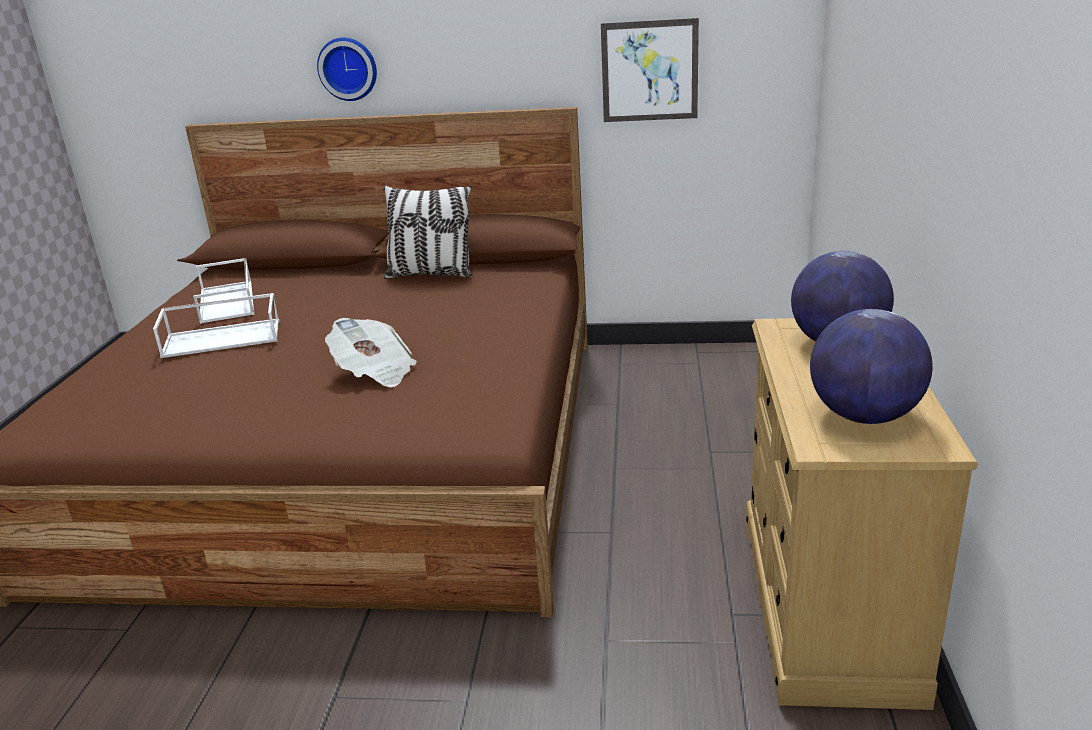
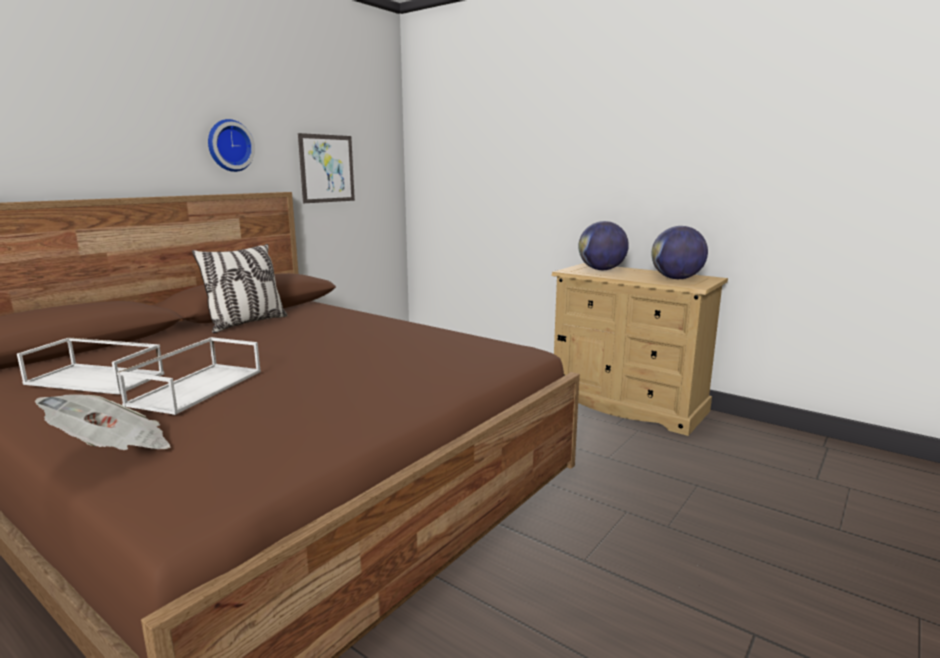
camera: 60 degrees left, 10 degrees down
wall clock [317,37,377,101] -> wall clock moved to [208,119,255,172]
newspaper [325,318,417,387] -> newspaper moved to [35,394,171,450]

